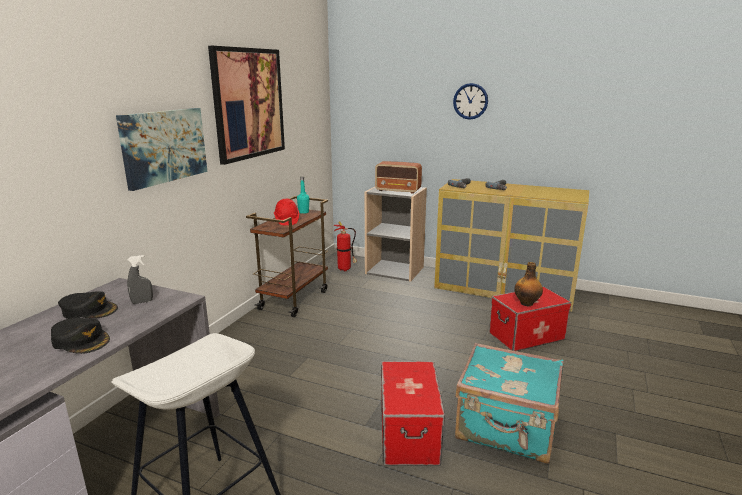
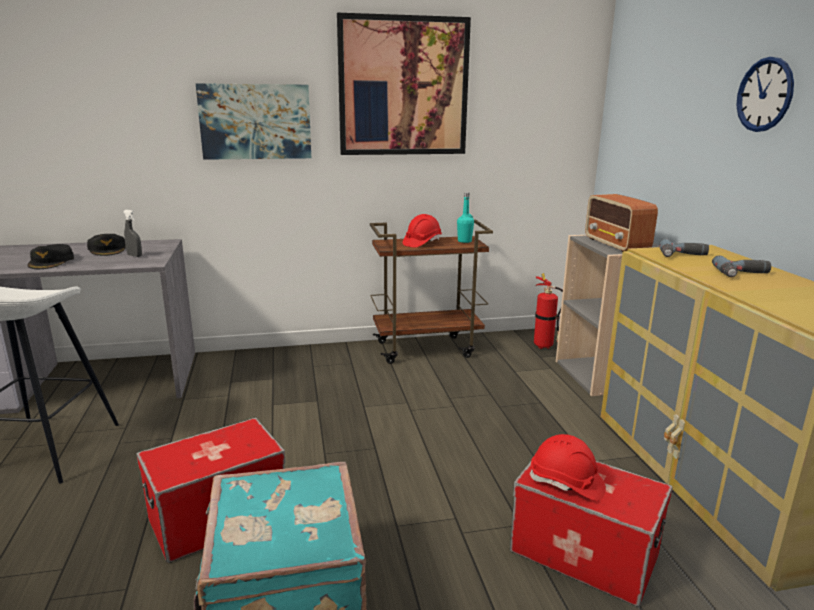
camera: 55 degrees right, 0 degrees up
bottle [514,262,543,306] -> red hard hat [529,434,606,501]

